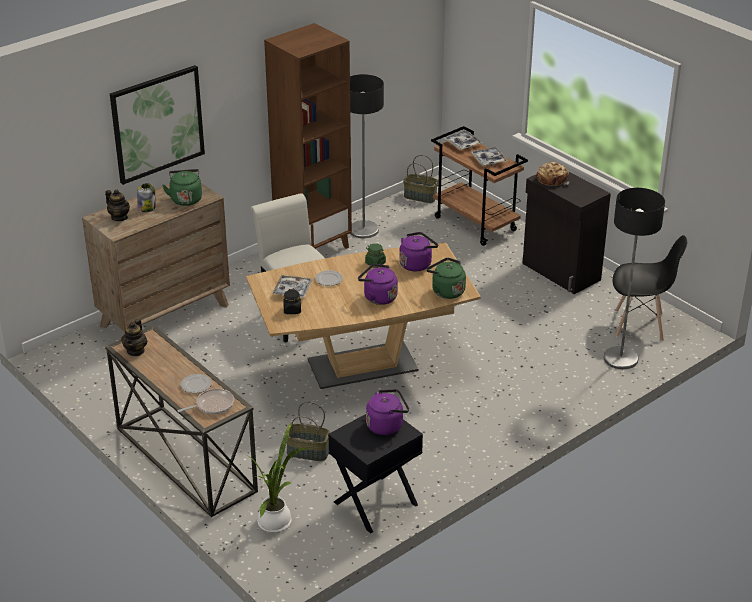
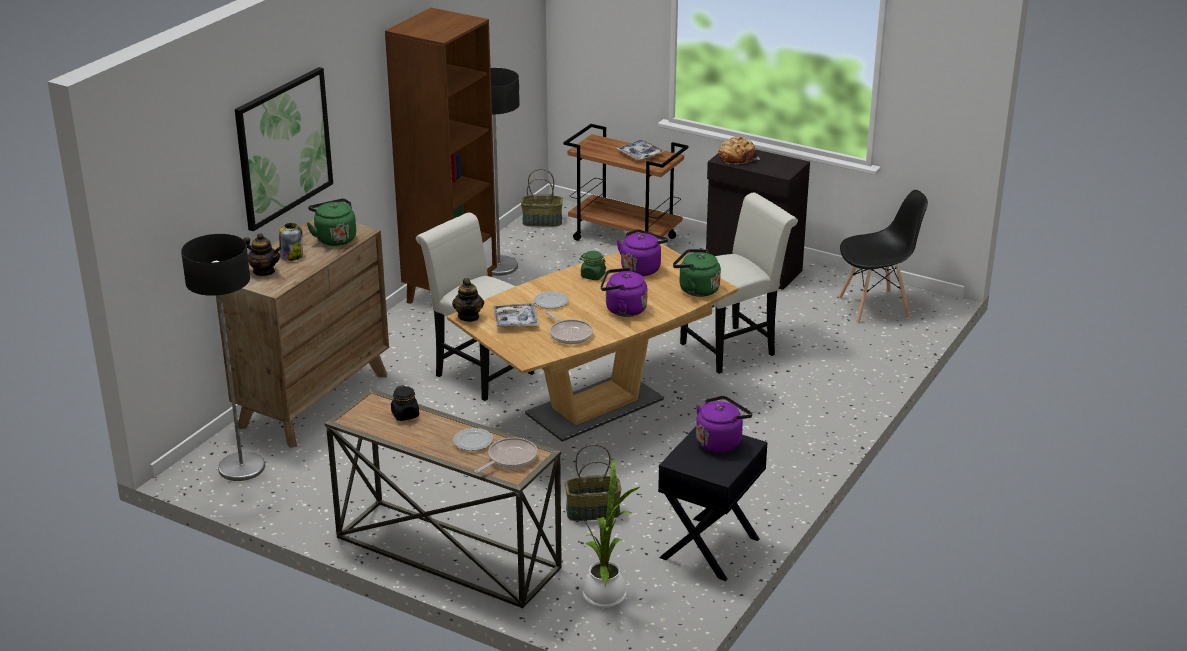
camera: 20 degrees left, 5 degrees down
teapot [121,319,147,356] -> teapot moved to [452,278,484,322]
black jar [283,289,301,314] -> black jar moved to [391,385,419,421]
tray [444,131,483,150] -> none
floor lamp [604,188,665,369] -> floor lamp moved to [181,234,265,481]
none -> frying pan [545,311,593,344]
none -> white chair [680,192,798,374]

